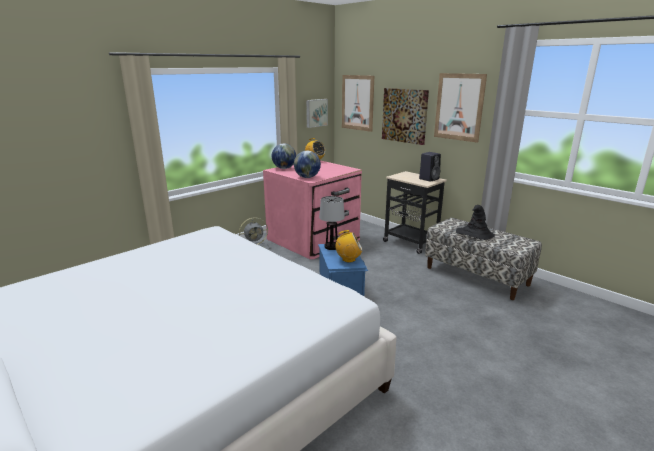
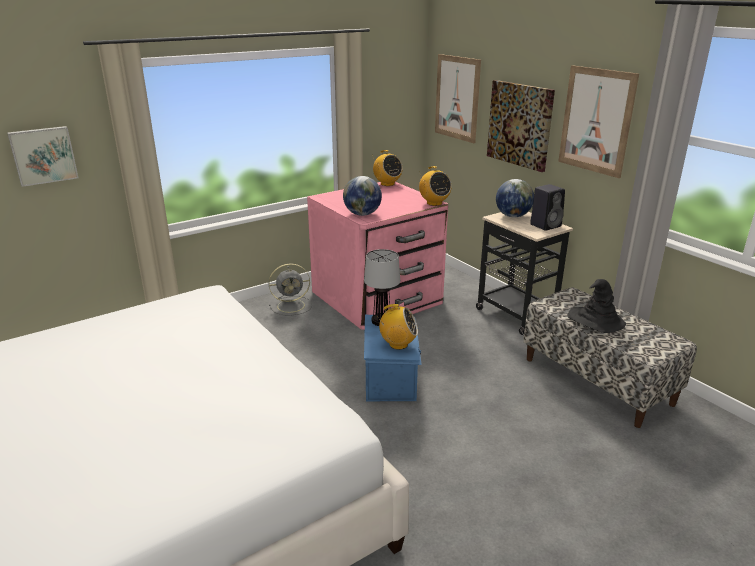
camera: 10 degrees right, 5 degrees up
globe [272,144,296,169] -> globe moved to [496,179,534,217]
picture [306,99,328,128] -> picture moved to [7,126,79,187]
none -> radio [419,166,452,206]

